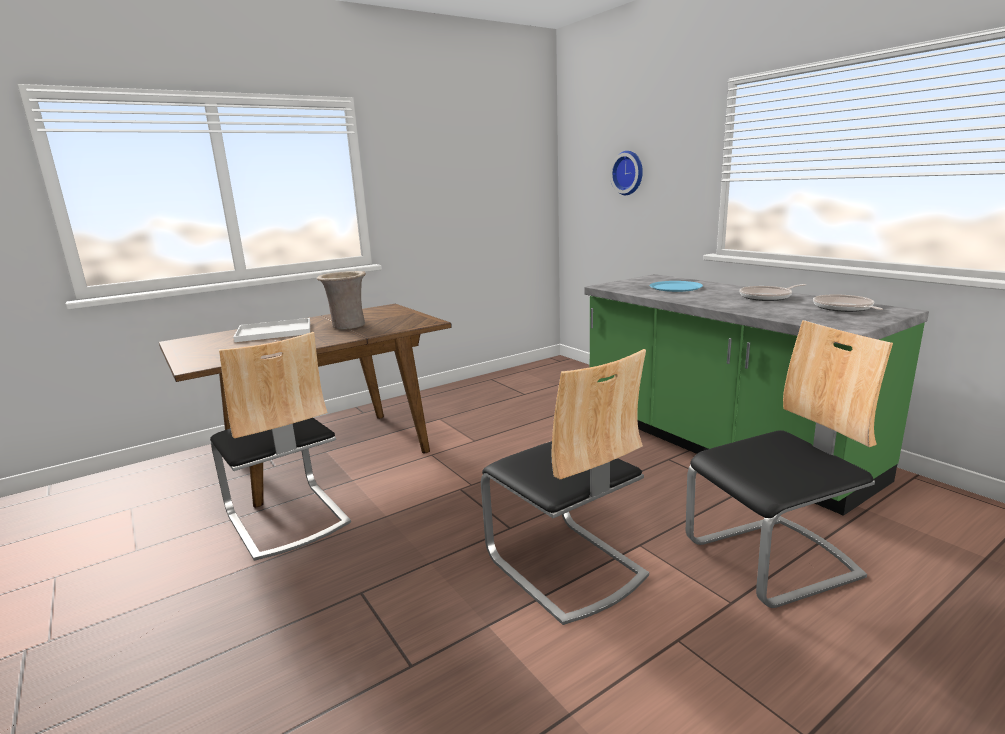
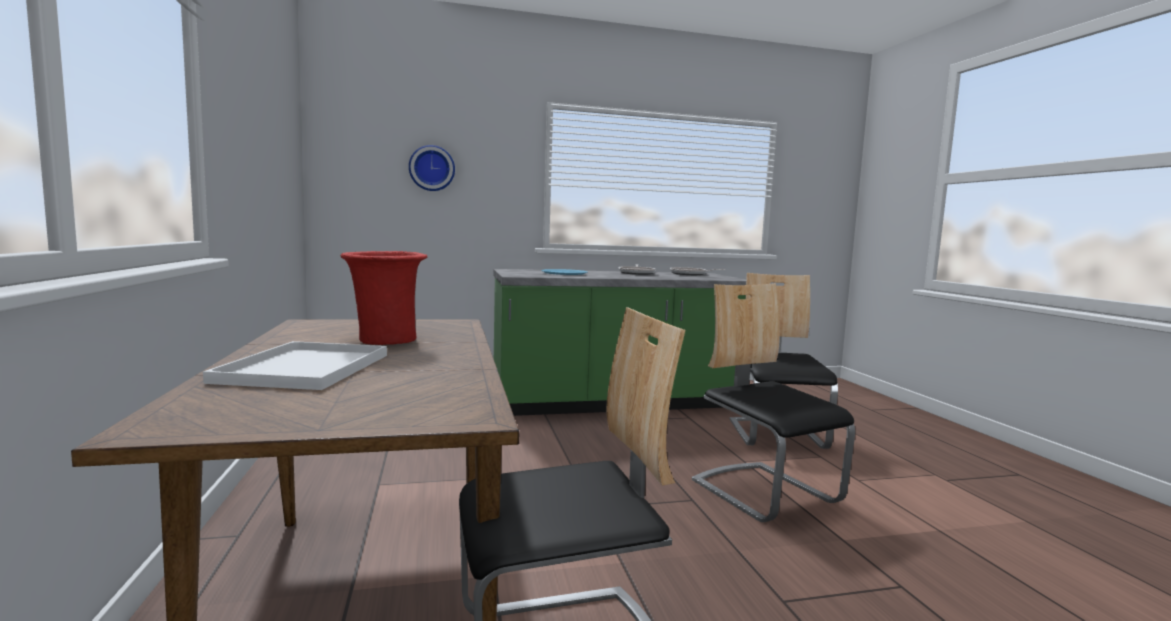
camera: 70 degrees left, 10 degrees down
beige vase [316,271,366,329] -> red vase [340,251,427,345]
chair [481,349,649,625] -> chair turned 105 degrees counterclockwise [692,283,855,522]

